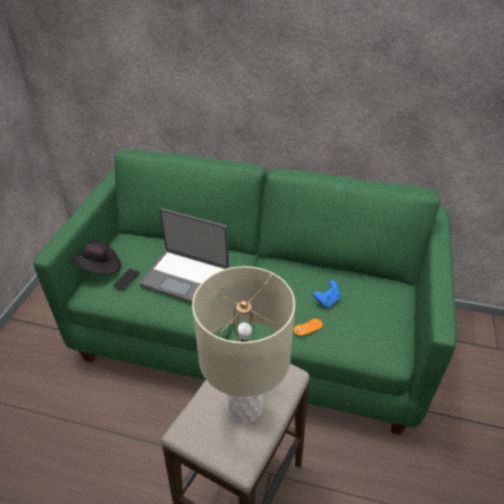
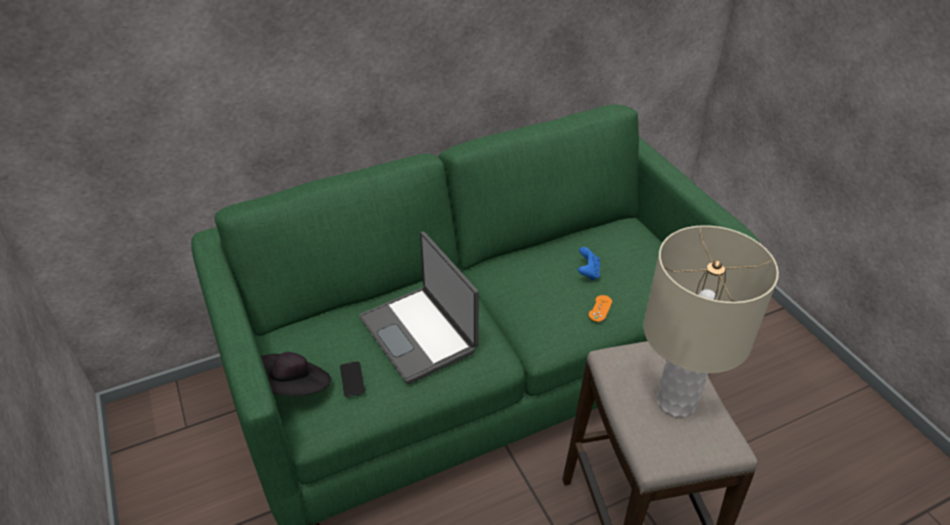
camera: 40 degrees left, 0 degrees up
laptop [139,208,229,303] -> laptop turned 75 degrees clockwise [359,231,479,384]

